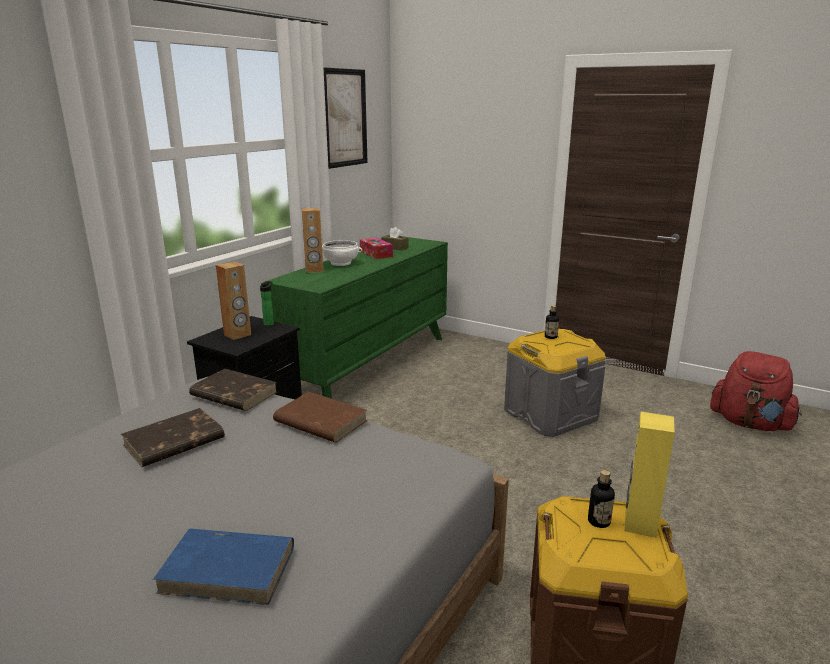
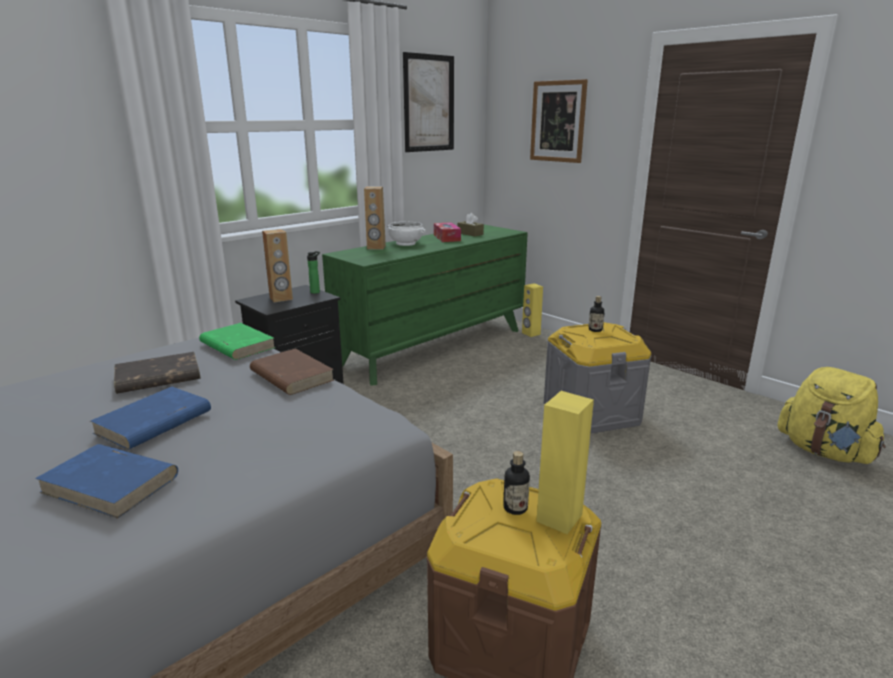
camera: 15 degrees right, 0 degrees up
brown book [189,369,277,411] -> green book [199,323,276,360]
red backpack [710,351,802,431] -> yellow backpack [778,367,886,464]
none -> blue book [90,387,211,450]
none -> yellow speaker [522,283,543,337]
none -> picture [530,79,588,163]

